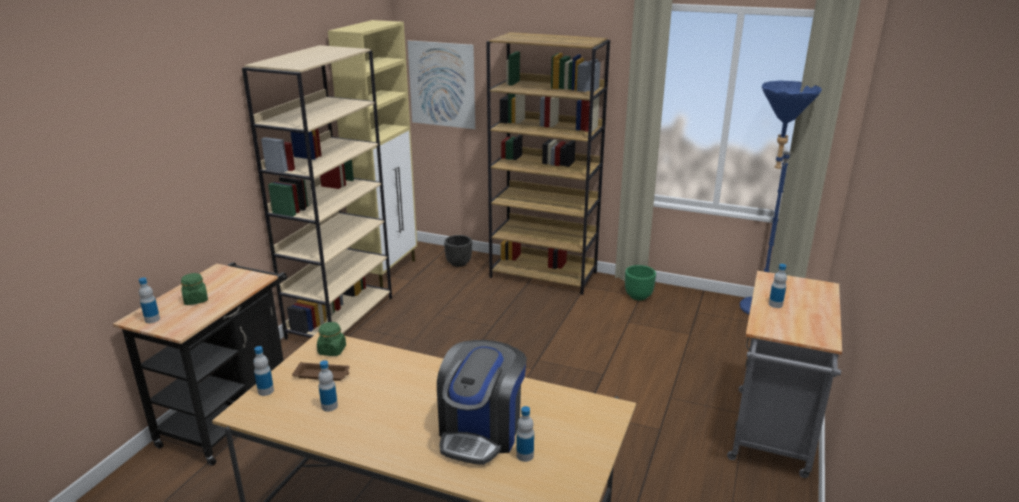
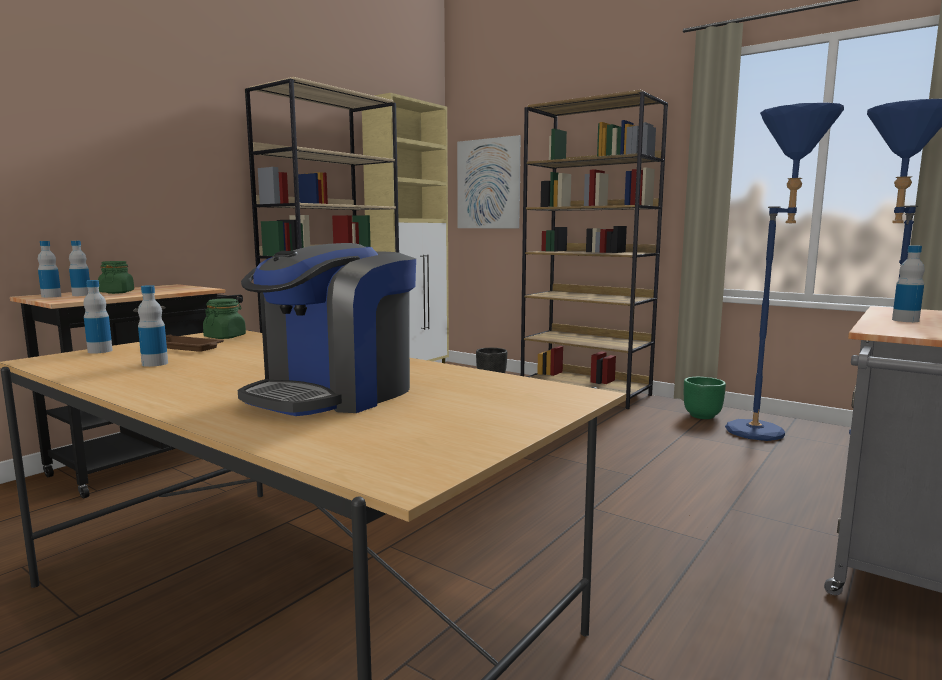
camera: 15 degrees right, 15 degrees down
bottle [516,406,534,462] -> bottle moved to [69,241,90,296]
none -> blue floor lamp [725,103,844,441]

